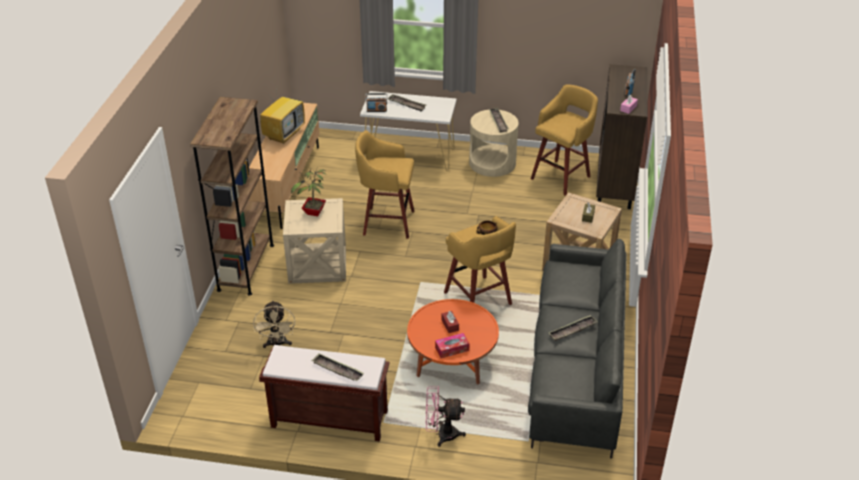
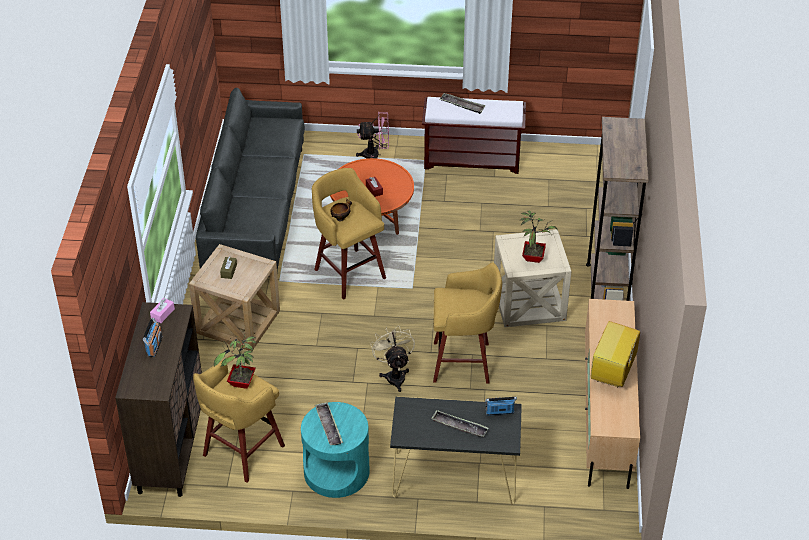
camera: 175 degrees right, 5 degrees up
beige fan [253,300,295,348] -> beige fan moved to [370,325,415,392]
white console table [360,91,457,171] -> black console table [390,397,522,505]
tissue box [435,333,470,358] -> none
beige side table [469,110,519,177] -> turquoise side table [301,402,370,498]
tray [548,315,597,341] -> none
none -> potted plant [214,334,257,389]

